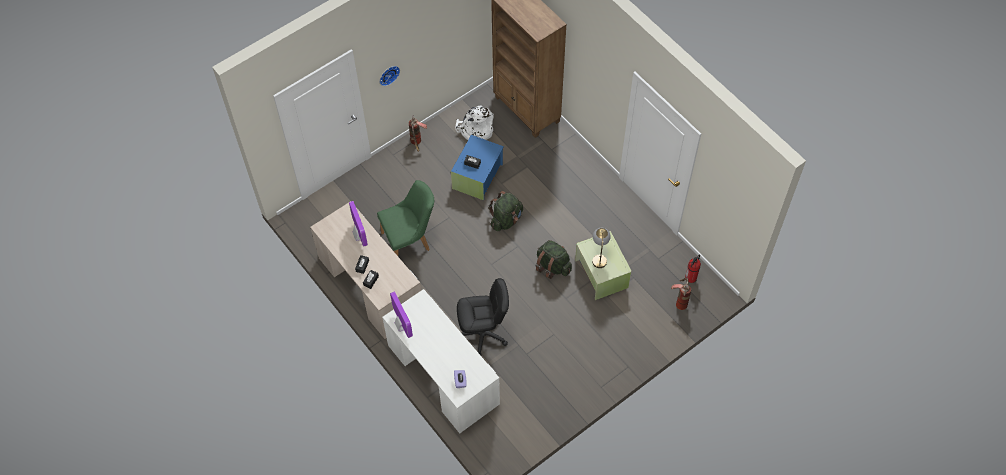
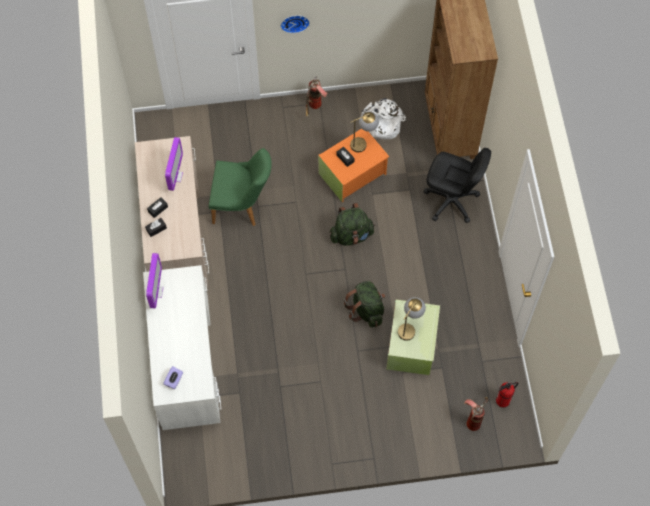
camera: 30 degrees right, 5 degrees up
blue storage box [451,135,504,200] -> orange storage box [318,129,389,202]
black office chair [457,278,509,355] -> black office chair moved to [423,148,491,223]
none -> table lamp [350,111,379,152]

